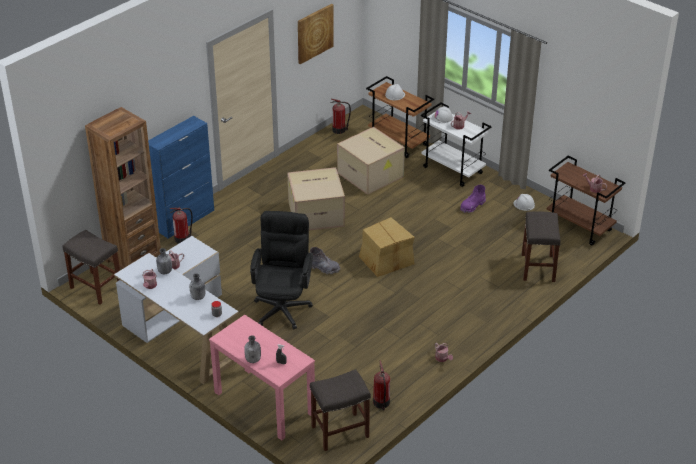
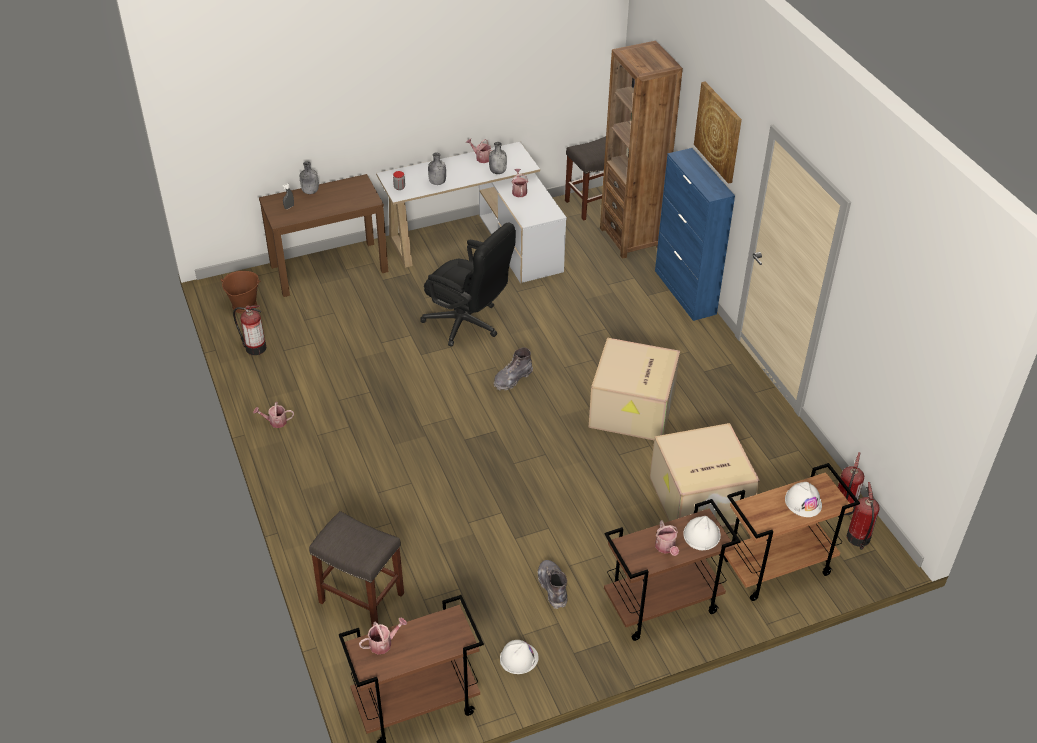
camera: 115 degrees right, 5 degrees up
fire extinguisher [170,207,193,244] -> fire extinguisher moved to [847,482,880,550]
pink console table [209,315,315,440] -> brown console table [259,174,388,297]
picture [298,4,334,64] -> picture moved to [694,82,742,184]
grey stool [310,369,371,451] -> brown bucket [221,271,260,313]
cardboard box [359,217,415,277] -> none
white cart [421,102,492,187] -> brown cart [604,499,741,641]
purple boot [460,185,486,213] -> grey boot [537,560,567,609]

